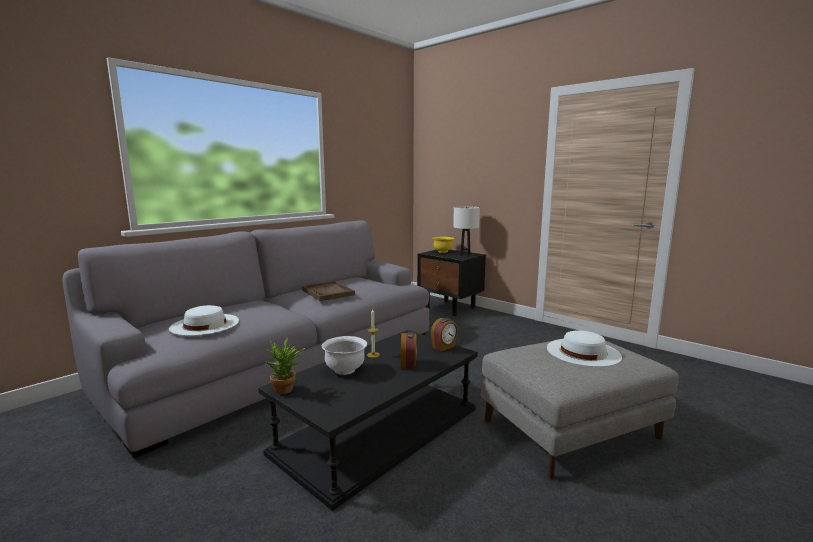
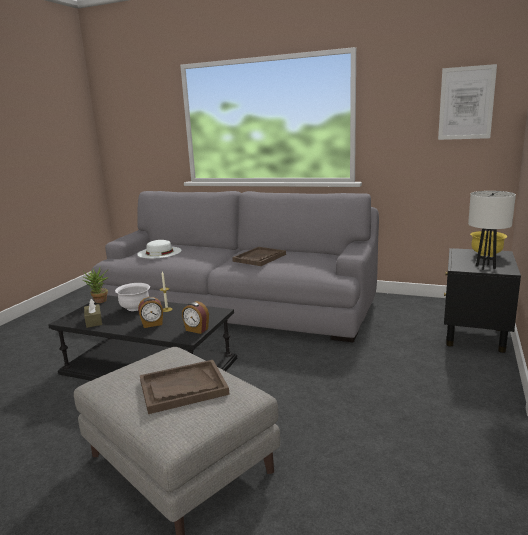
camera: 70 degrees right, 5 degrees up
white hat [547,330,622,367] -> brown tray [140,360,229,414]
none -> brown tissue box [84,299,102,328]
none -> picture [438,64,497,140]

